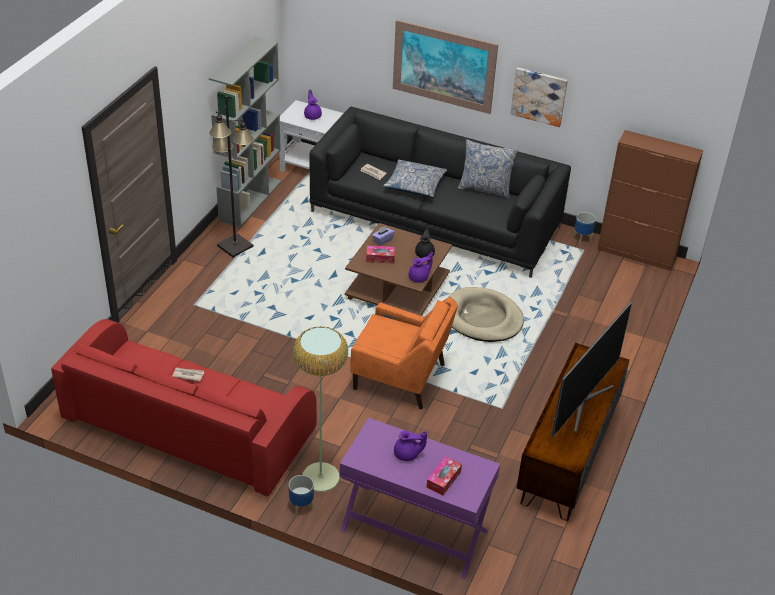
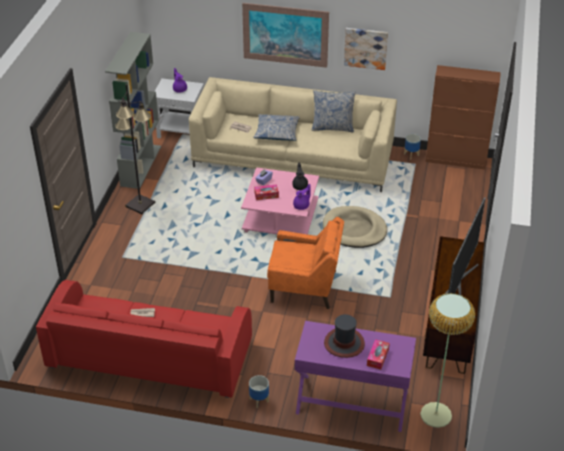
camera: 10 degrees left, 0 degrees up
floor lamp [293,326,348,492] -> floor lamp moved to [420,293,475,428]
black sofa [309,106,571,278] -> beige sofa [189,77,397,192]
brown coffee table [345,223,452,316] -> pink coffee table [241,167,319,234]
purple teapot [394,430,427,461] -> hat [324,314,365,358]

